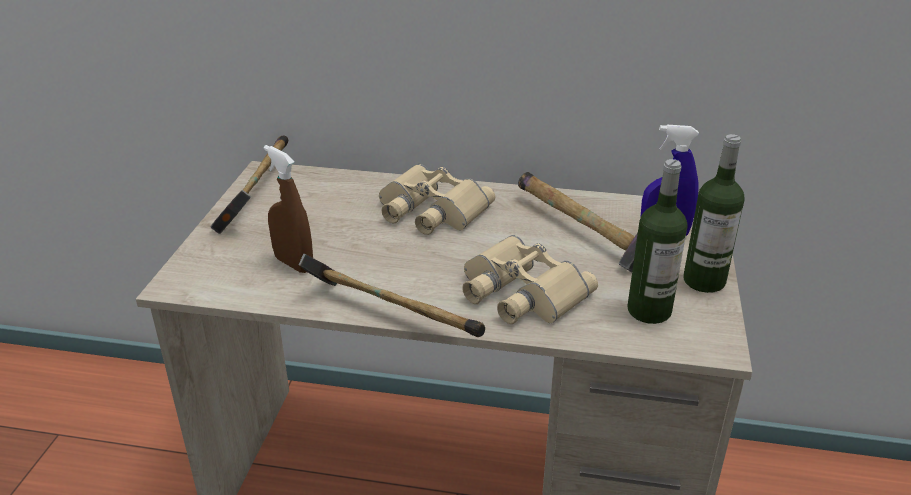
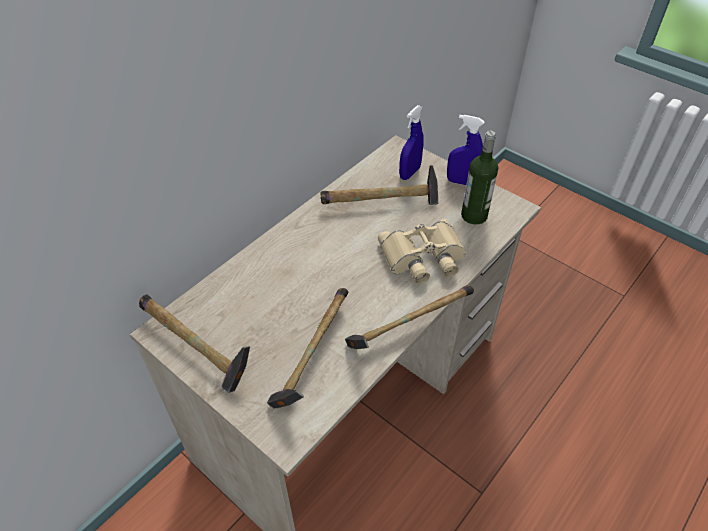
camera: 60 degrees left, 15 degrees up
brown spray bottle [264,145,313,273] -> hammer [267,288,349,409]
beige binoculars [379,164,495,235] -> none
bottle [683,134,744,293] -> blue spray bottle [447,115,485,185]

